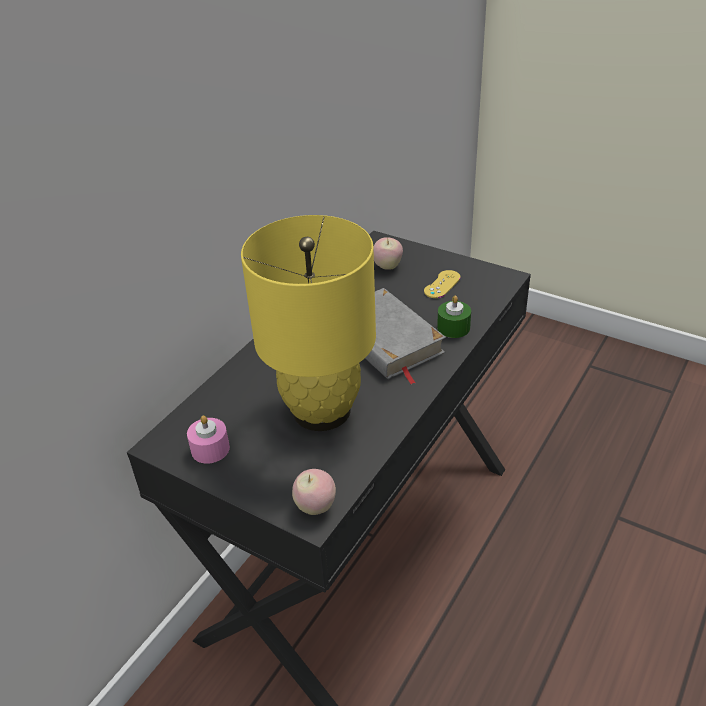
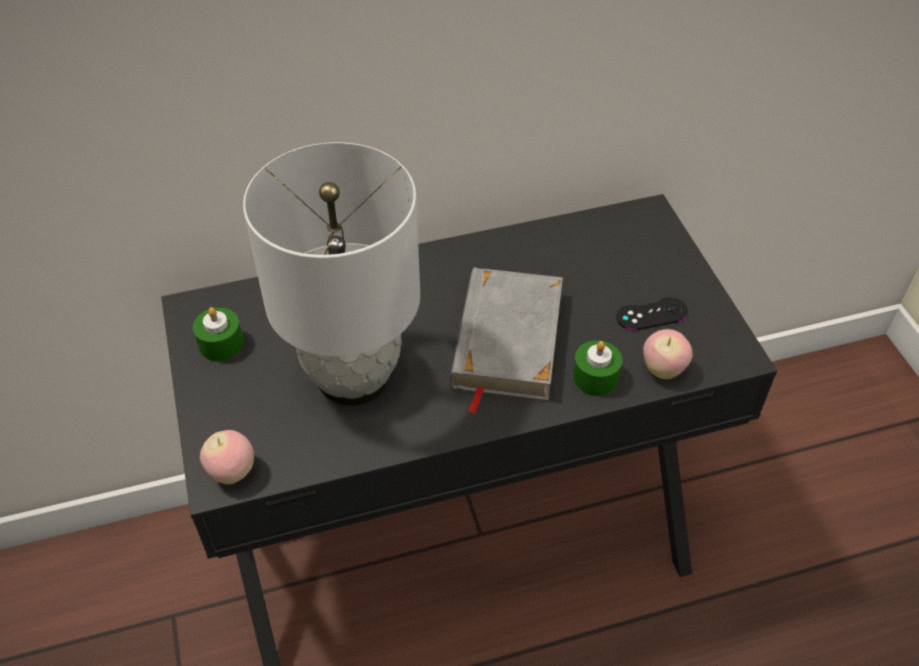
camera: 40 degrees right, 10 degrees up
pink candle [187,415,230,464] -> green candle [193,307,244,361]
yellow table lamp [241,215,376,431] -> white table lamp [243,142,420,406]
apple [373,237,403,270] -> apple moved to [643,329,693,379]
yellow game controller [424,270,461,298] -> black game controller [616,297,688,331]

